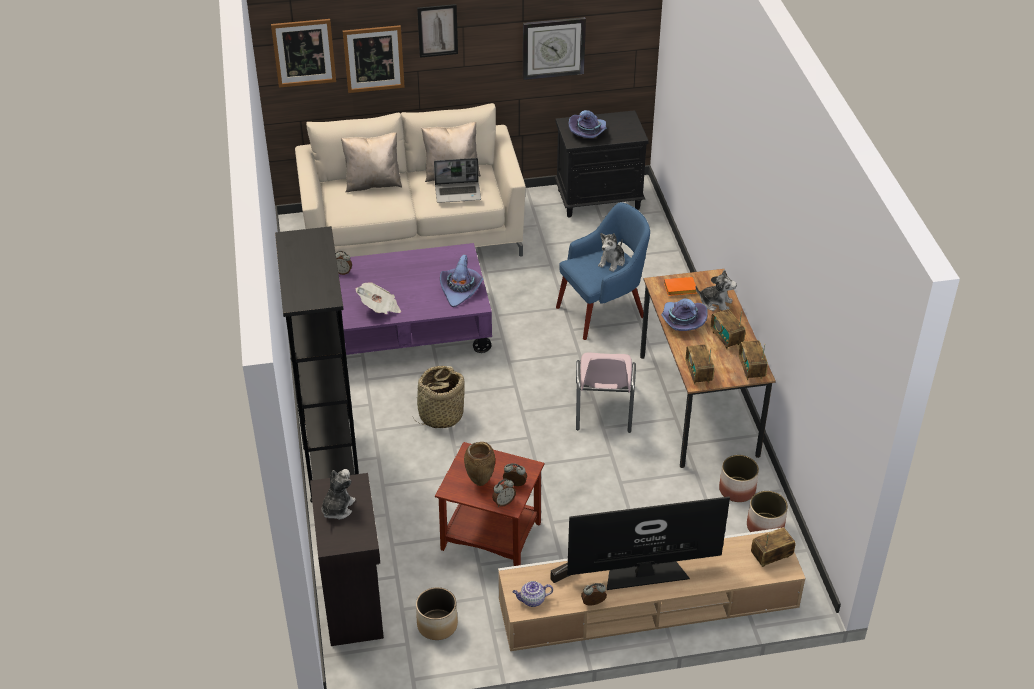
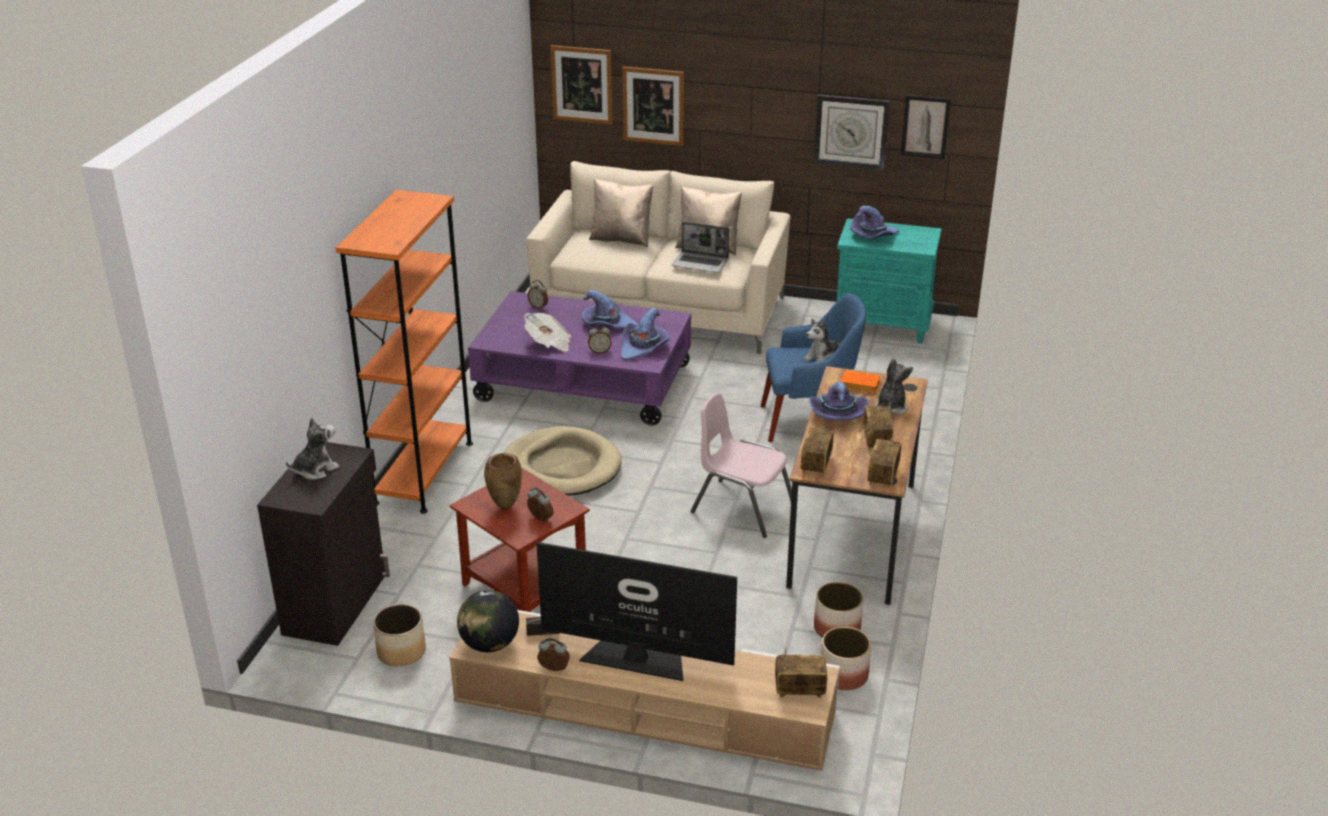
camera: 25 degrees right, 10 degrees down
black bookcase [275,226,359,502] -> orange bookcase [336,190,473,514]
basket [412,366,465,428] -> beige dog bed [504,426,622,496]
picture [417,4,458,58] -> picture moved to [901,95,951,159]
alarm clock [492,479,516,507] -> alarm clock moved to [588,324,612,354]
teapot [512,581,553,607] -> globe [457,590,519,652]
black nightstand [554,110,649,218] -> turquoise nightstand [837,218,942,343]
pink chair [576,353,636,433] -> pink chair turned 90 degrees clockwise [690,393,792,538]
plush toy [695,270,737,311] -> plush toy turned 120 degrees counterclockwise [875,358,913,415]
none -> purple hat [582,290,638,329]

